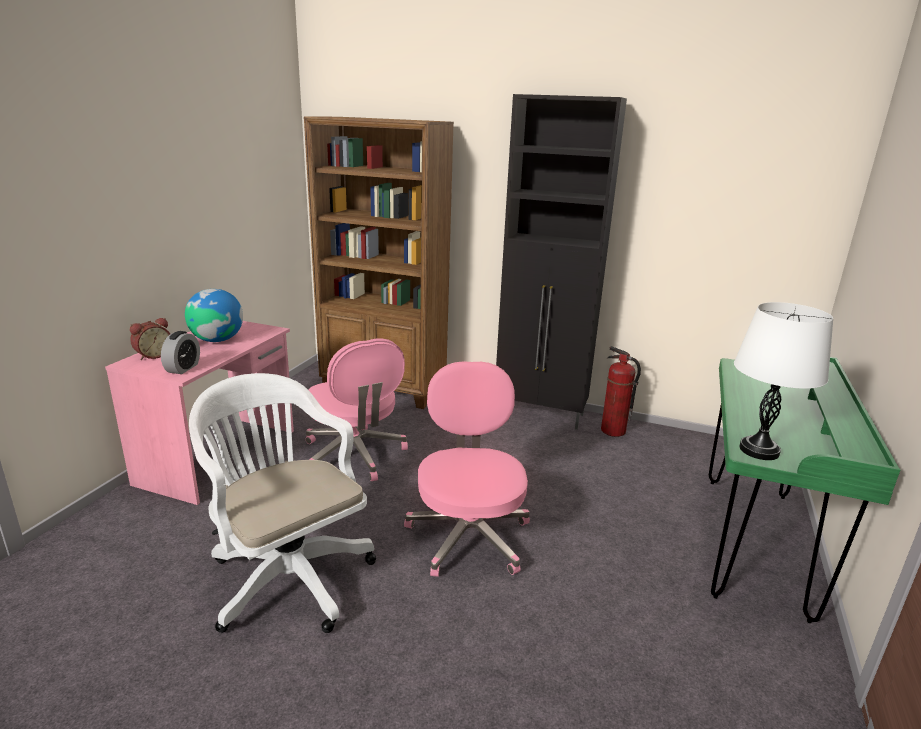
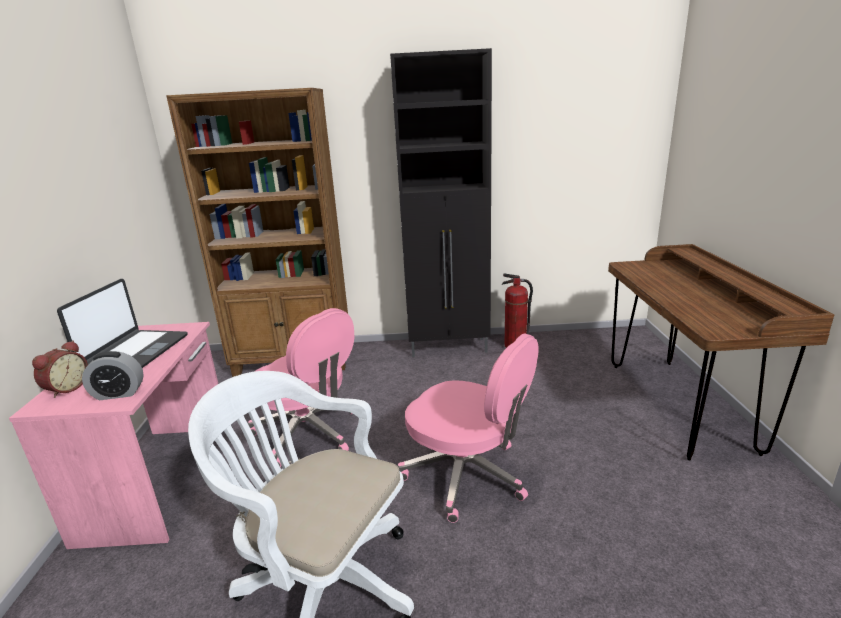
camera: 20 degrees left, 0 degrees up
alarm clock [161,331,200,374] -> alarm clock turned 90 degrees clockwise [82,351,144,400]
globe [185,289,243,342] -> laptop [57,279,188,368]
pink office chair [404,361,530,577] -> pink office chair turned 150 degrees clockwise [398,334,539,523]
green desk [709,357,900,623] -> brown desk [608,244,835,461]
white table lamp [734,302,833,460] -> none

